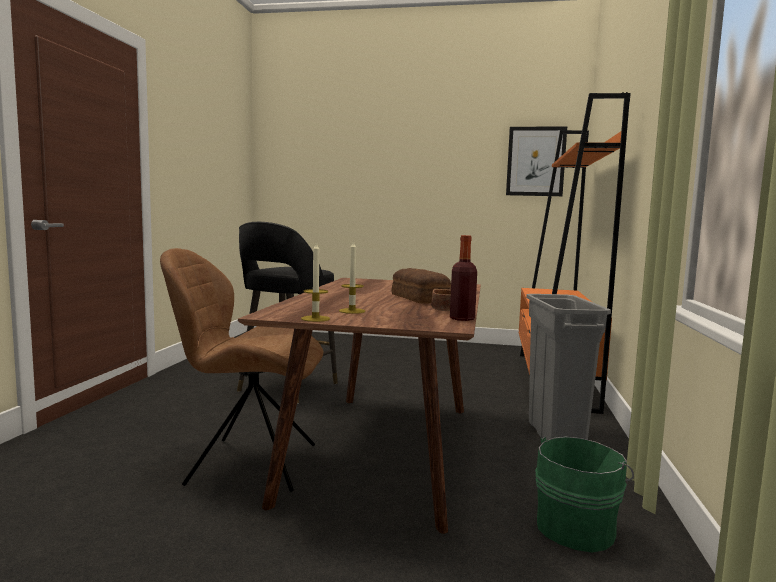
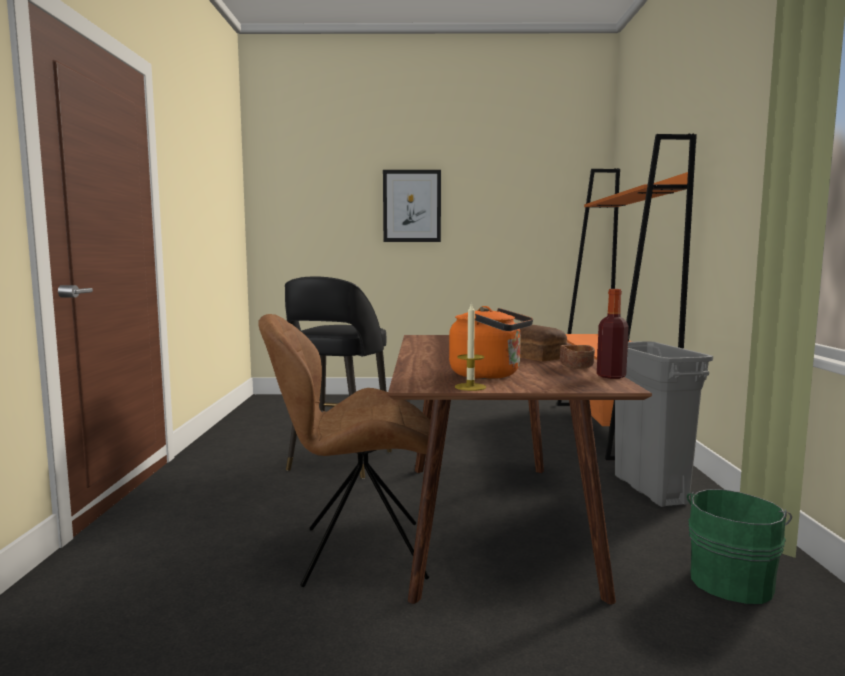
camera: 10 degrees left, 0 degrees up
candle [339,240,365,314] -> orange kettle [449,306,533,379]
picture [506,127,567,196] -> picture moved to [383,170,441,242]

